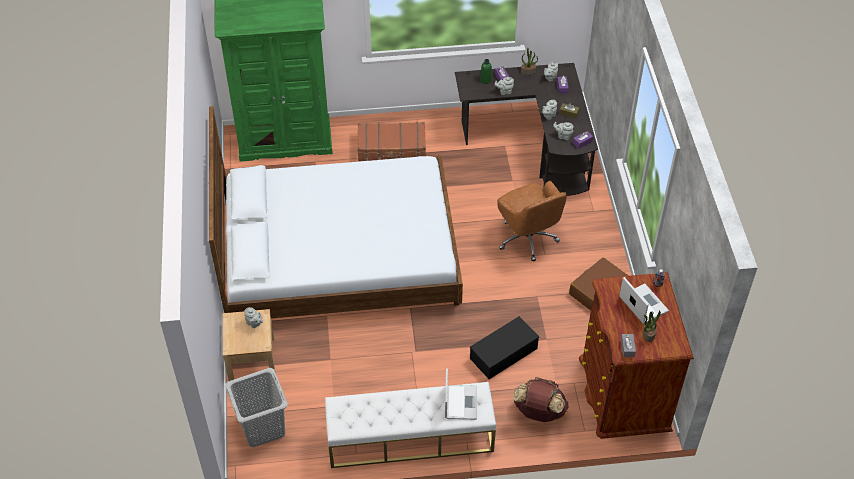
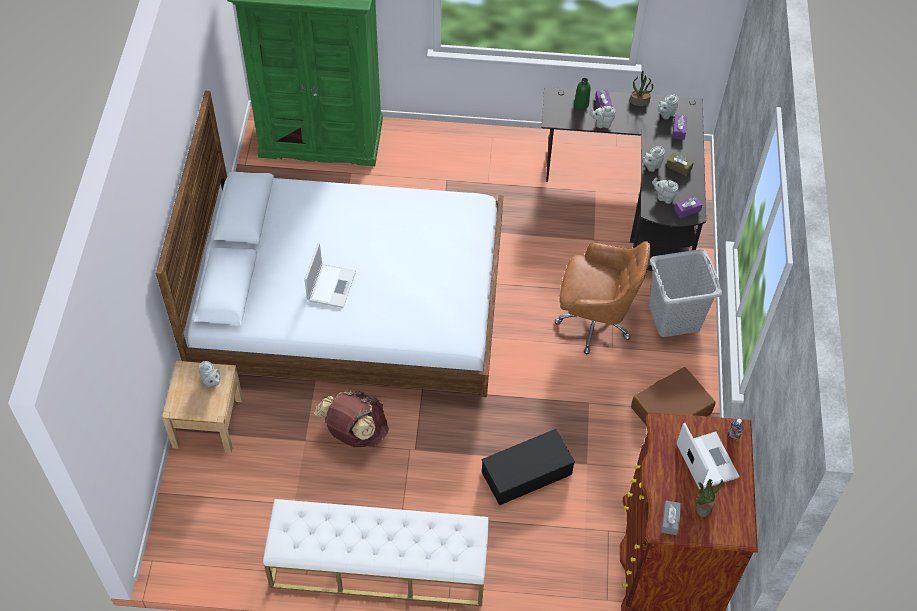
camera: 10 degrees right, 5 degrees up
grey laundry basket [225,368,288,447] -> grey laundry basket moved to [649,249,722,337]
brown suitcase [357,122,426,161] -> none
laptop [445,369,477,420] -> laptop moved to [304,243,356,308]
brown office chair [497,180,567,261] -> brown office chair turned 60 degrees counterclockwise [555,241,651,354]
brown backpack [513,377,569,422] -> brown backpack moved to [315,391,389,447]

